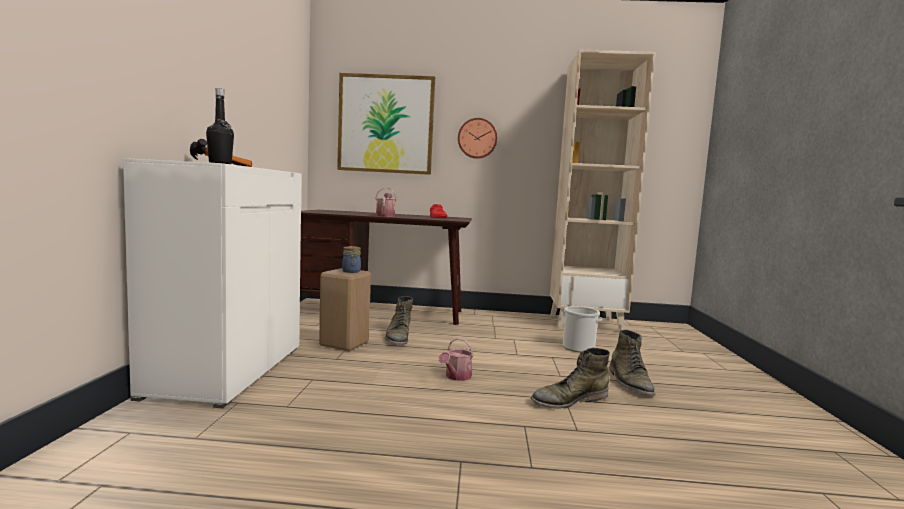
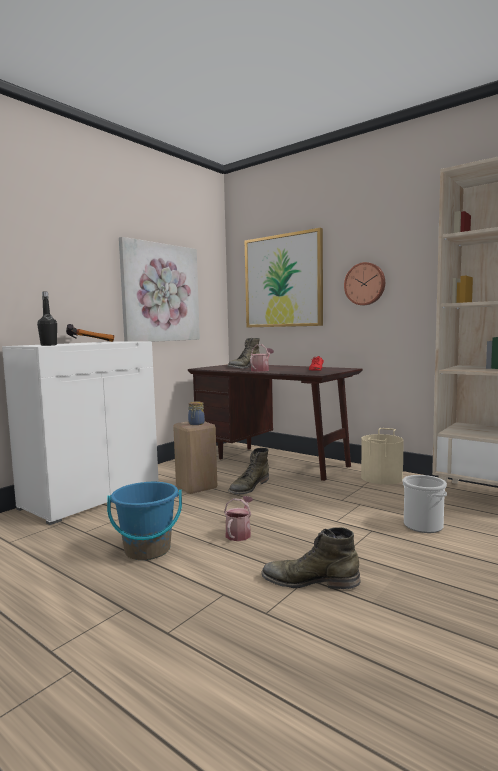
camera: 35 degrees right, 0 degrees up
watering can [439,338,473,381] -> watering can turned 135 degrees clockwise [224,496,253,541]
green boot [609,330,655,396] -> green boot moved to [227,338,260,369]
none -> blue bucket [107,482,182,560]
none -> picture [119,237,200,342]
none -> beige bucket [361,428,404,485]

